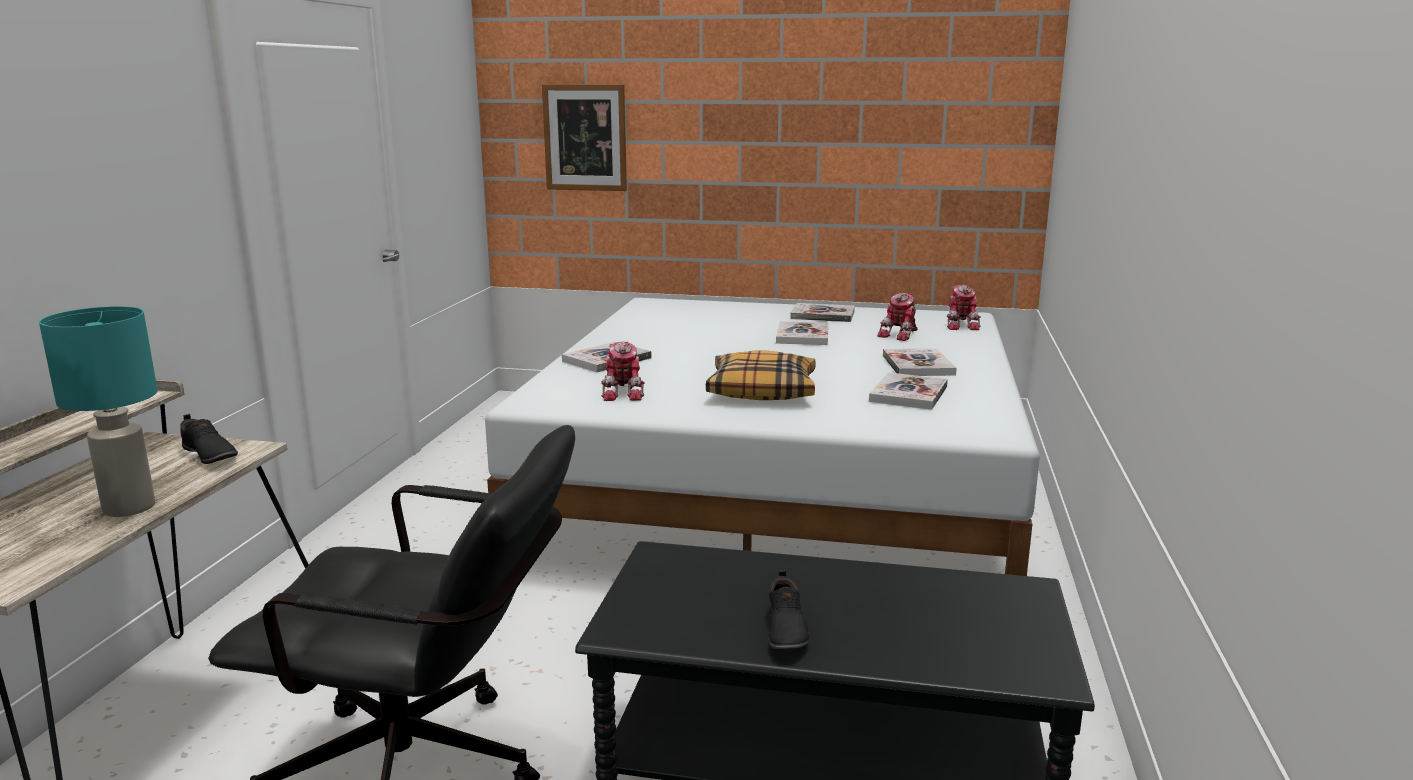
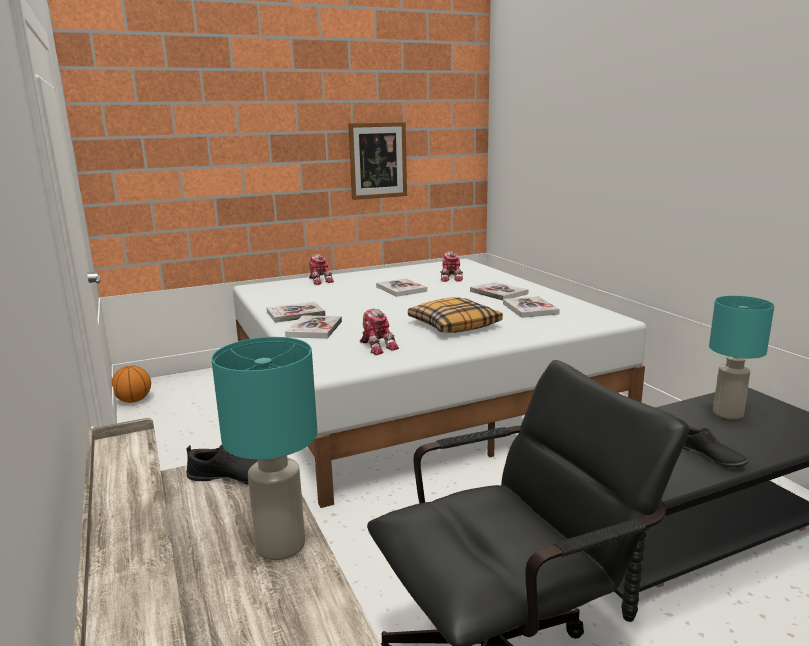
camera: 35 degrees left, 0 degrees up
picture [542,84,627,191] -> picture moved to [348,122,407,200]
book [790,303,855,322] -> book moved to [267,301,326,323]
toy robot [947,285,981,330] -> toy robot moved to [309,254,334,285]
none -> basketball [111,365,151,403]
none -> turquoise table lamp [709,296,774,420]

